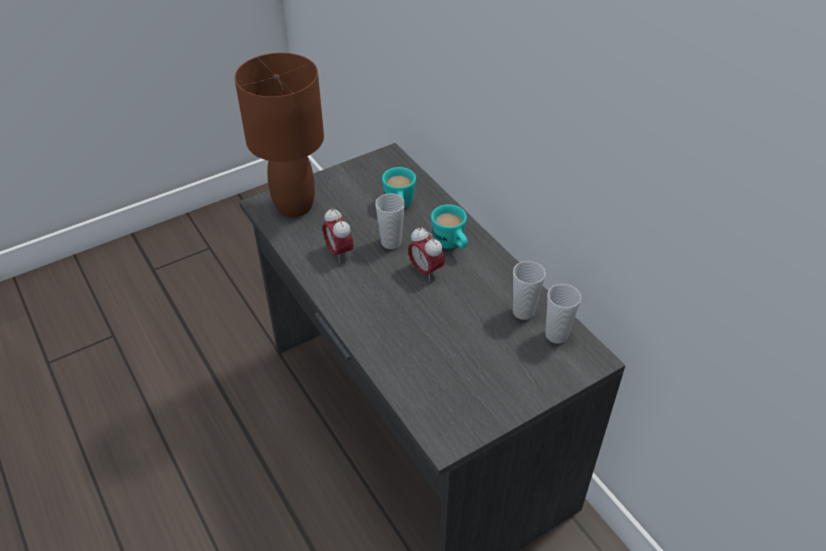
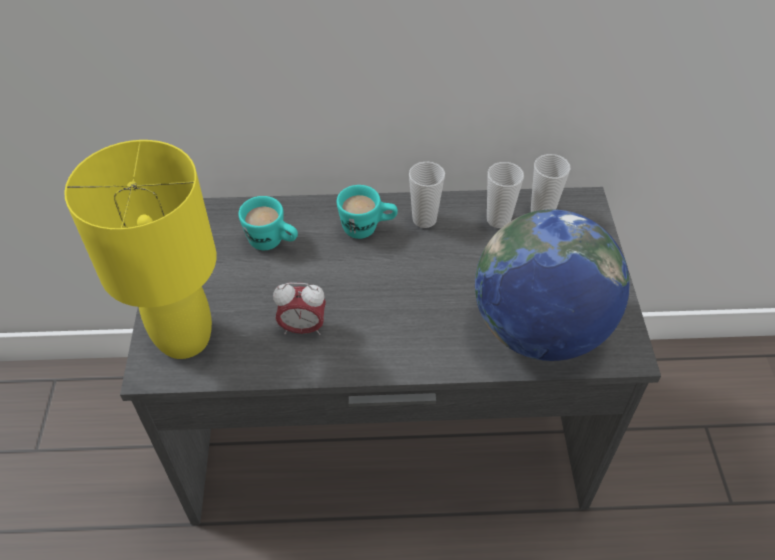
camera: 60 degrees left, 5 degrees up
brown table lamp [234,53,324,217] -> yellow table lamp [64,140,216,359]
cup [375,193,405,249] -> cup moved to [409,161,445,228]
alarm clock [408,227,445,281] -> none
none -> globe [475,209,630,361]

